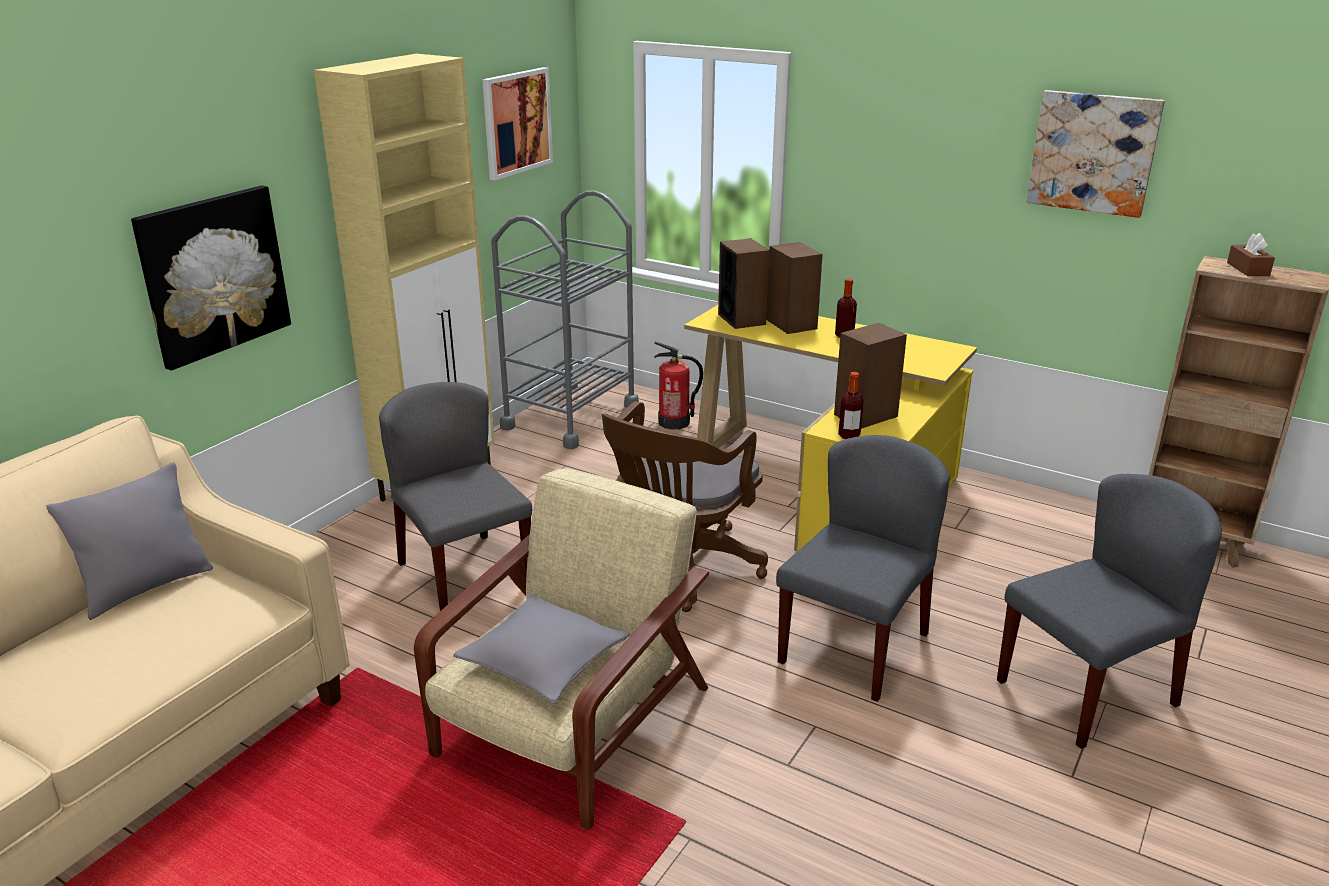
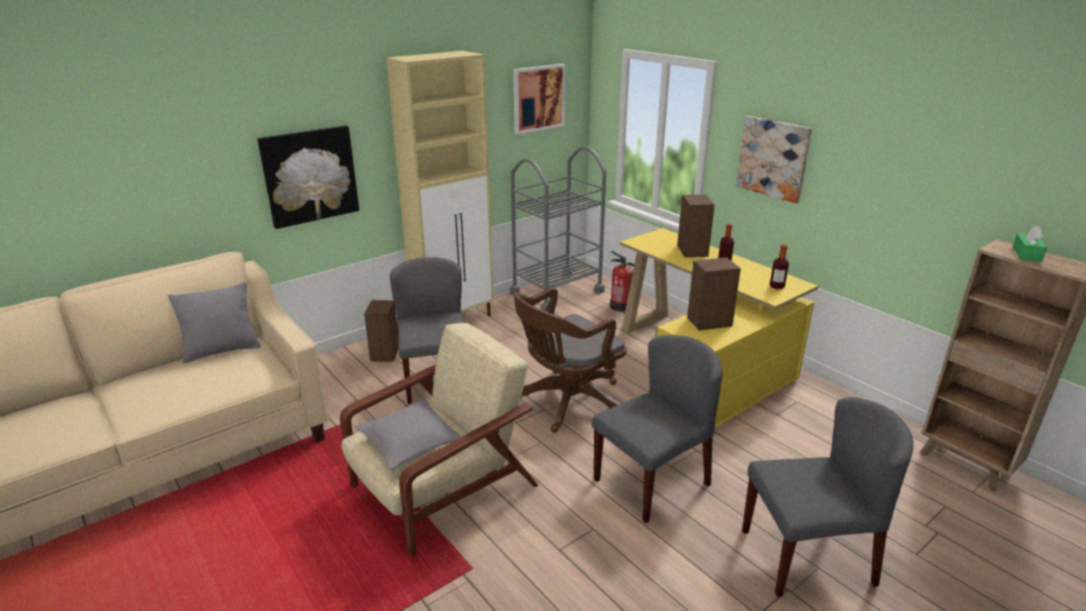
camera: 20 degrees right, 0 degrees up
speaker [718,238,769,329] -> speaker moved to [364,300,399,361]
bottle [838,372,864,439] -> bottle moved to [770,244,789,289]
picture [1026,90,1165,218] -> picture moved to [736,116,812,203]
brown tissue box [1227,233,1275,276] -> green tissue box [1012,226,1047,262]

